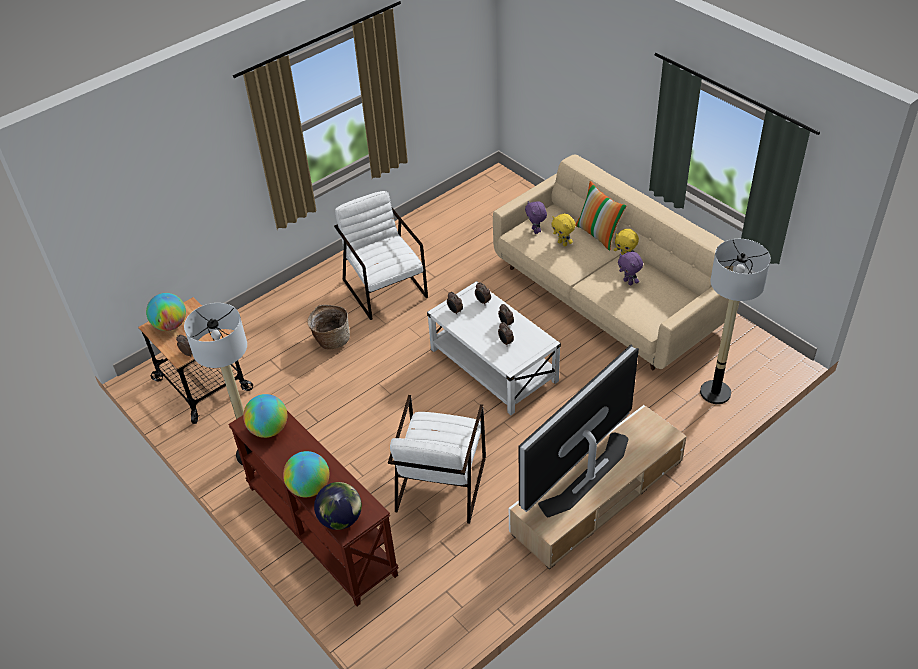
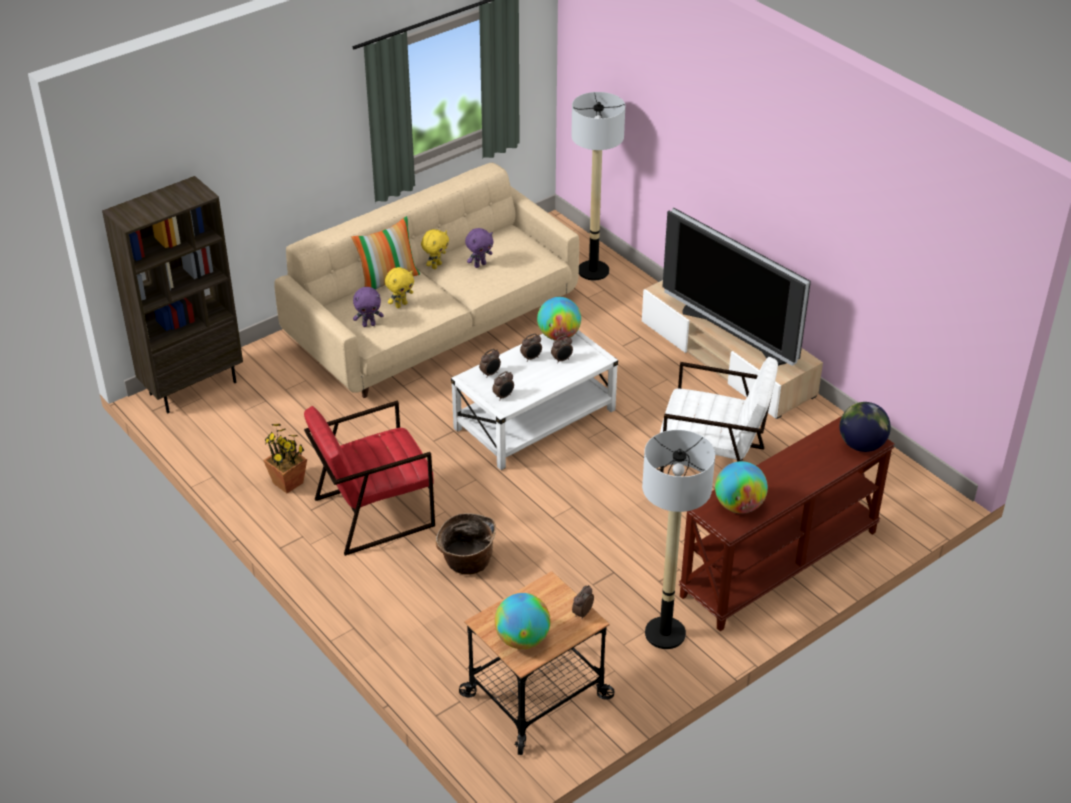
camera: 90 degrees left, 5 degrees down
globe [283,451,329,497] -> globe moved to [537,297,581,341]
white armchair [334,191,428,320] -> red armchair [304,401,435,556]
none -> brown bookcase [102,176,243,413]
none -> potted plant [263,424,307,493]

